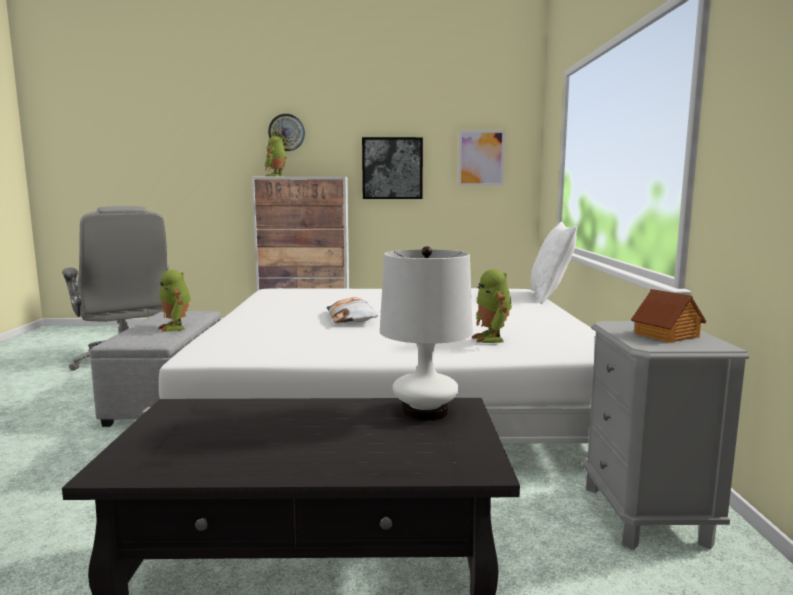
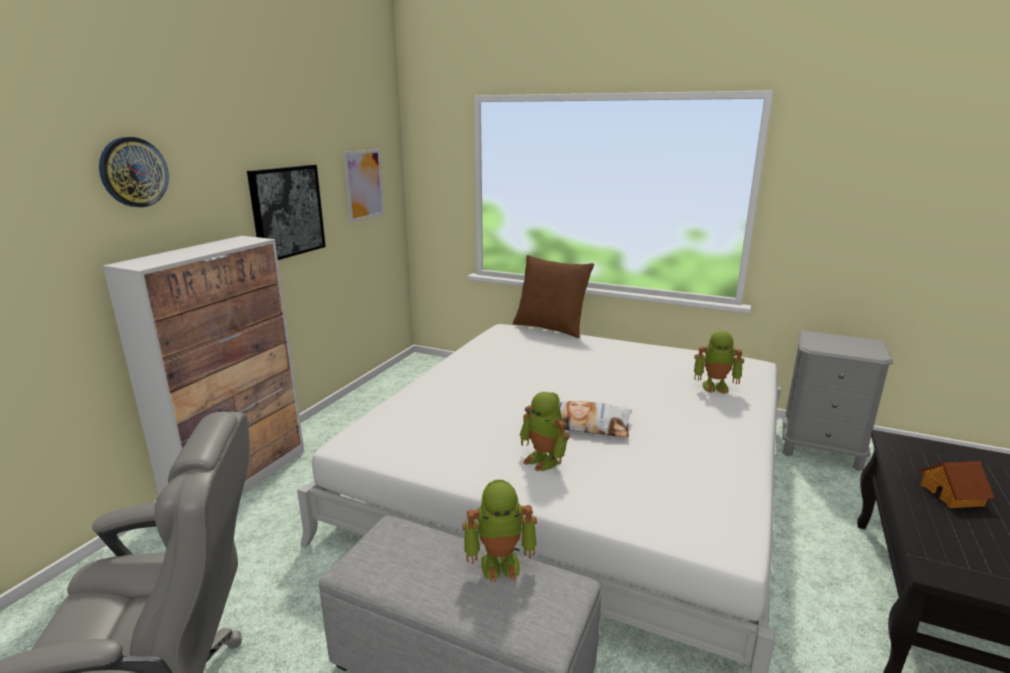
camera: 65 degrees left, 10 degrees up
toy robot [265,136,286,177] -> toy robot moved to [520,392,570,471]
white table lamp [380,246,473,421] -> none
white pillow [530,222,577,304] -> brown pillow [513,255,594,338]
toy house [631,289,707,343] -> toy house moved to [918,461,994,508]

